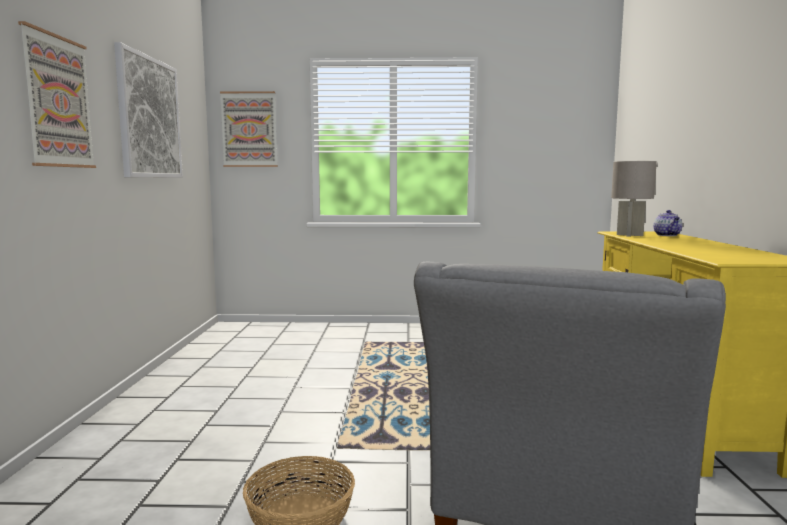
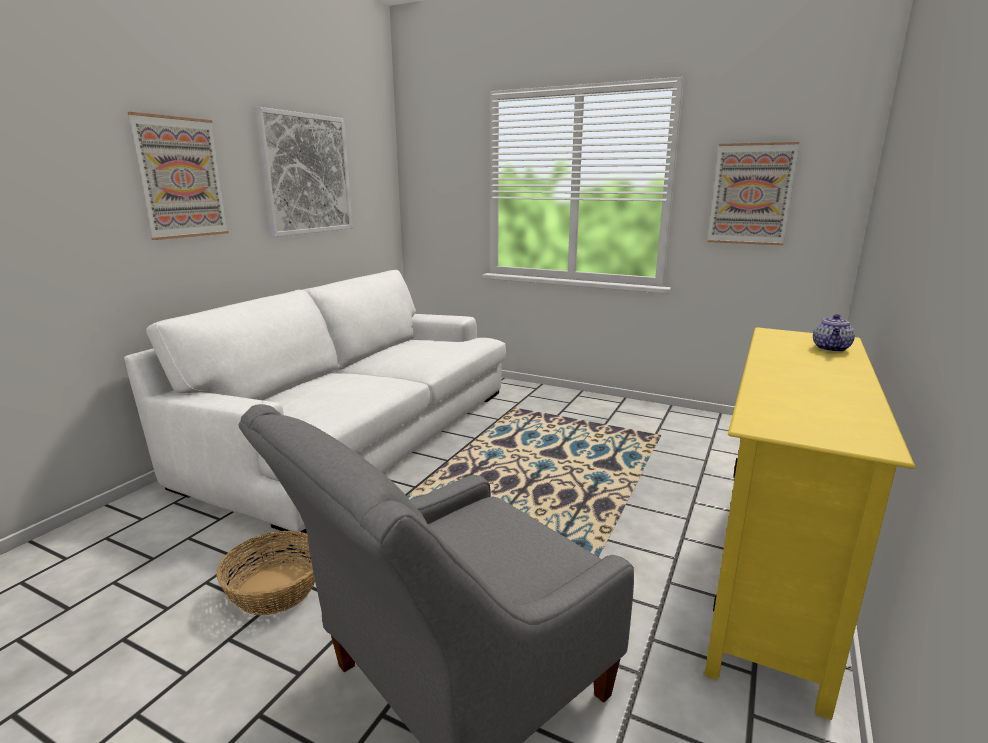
camera: 25 degrees right, 10 degrees up
picture [220,91,278,167] -> picture moved to [708,142,800,245]
grey table lamp [611,161,657,237] -> none
none -> white sofa [124,270,506,538]

